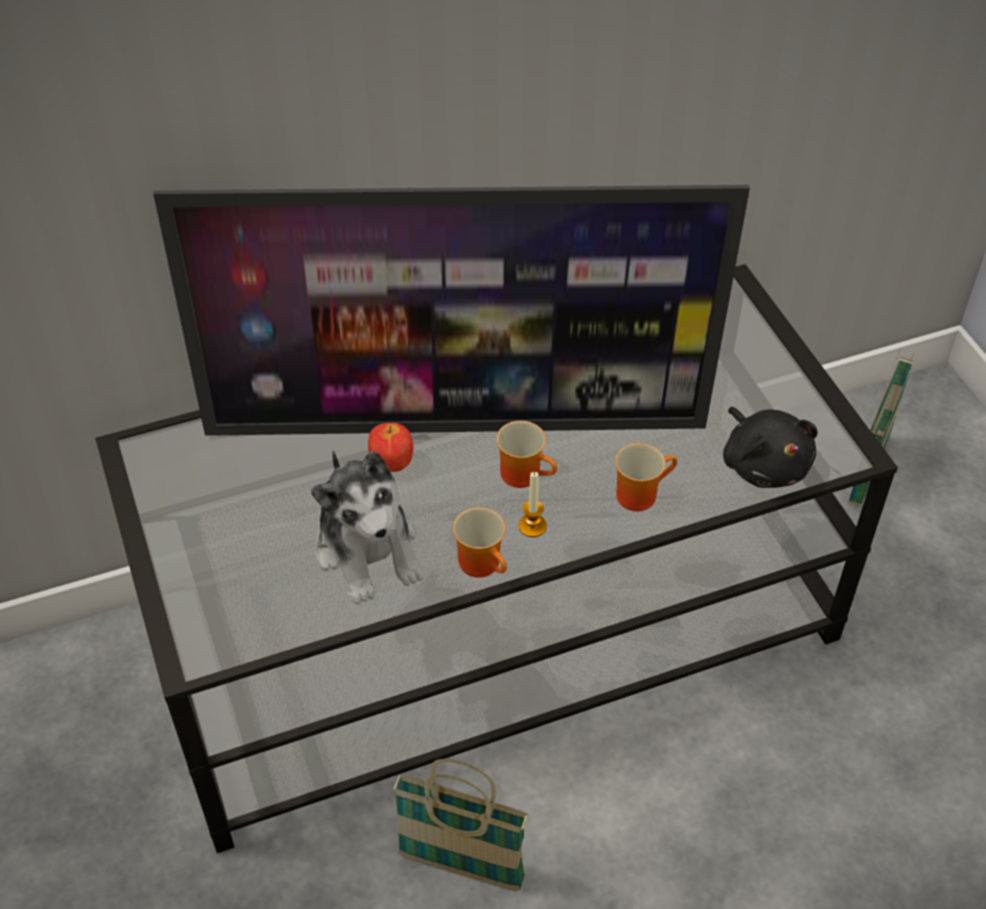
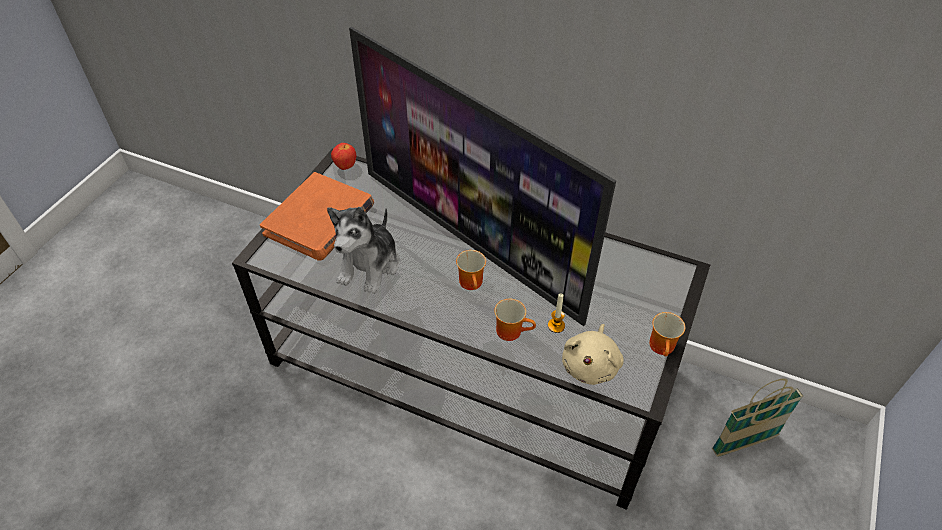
camera: 45 degrees right, 0 degrees up
apple [368,423,413,472] -> apple moved to [331,143,356,170]
basket [393,759,529,891] -> none
mug [453,507,507,578] -> mug moved to [649,312,685,357]
candle [519,472,547,537] -> candle moved to [548,293,565,333]
black plush toy [723,407,818,488] -> beige plush toy [562,324,624,385]
none -> orange book [260,172,374,260]

